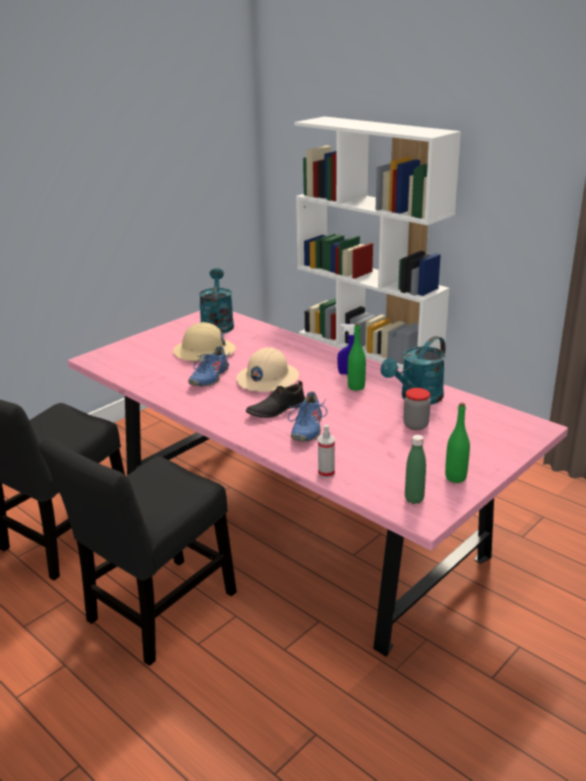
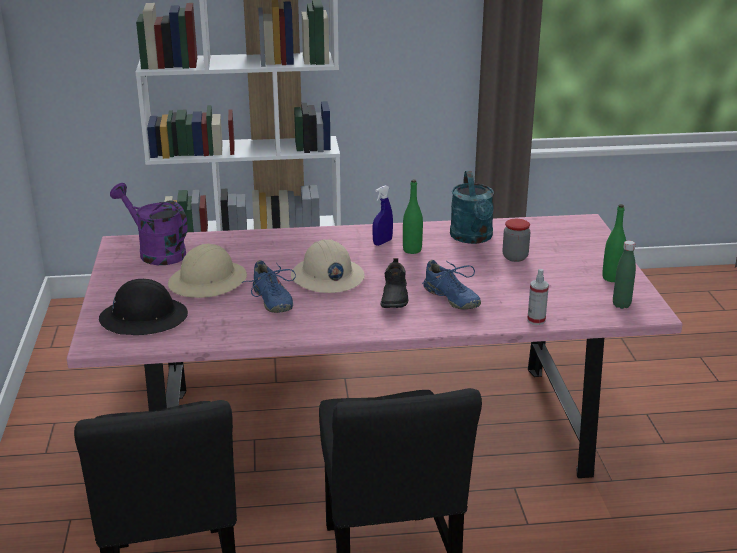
camera: 50 degrees left, 0 degrees up
turquoise watering can [199,268,234,334] -> purple watering can [110,183,188,265]
none -> black hard hat [99,279,188,335]

